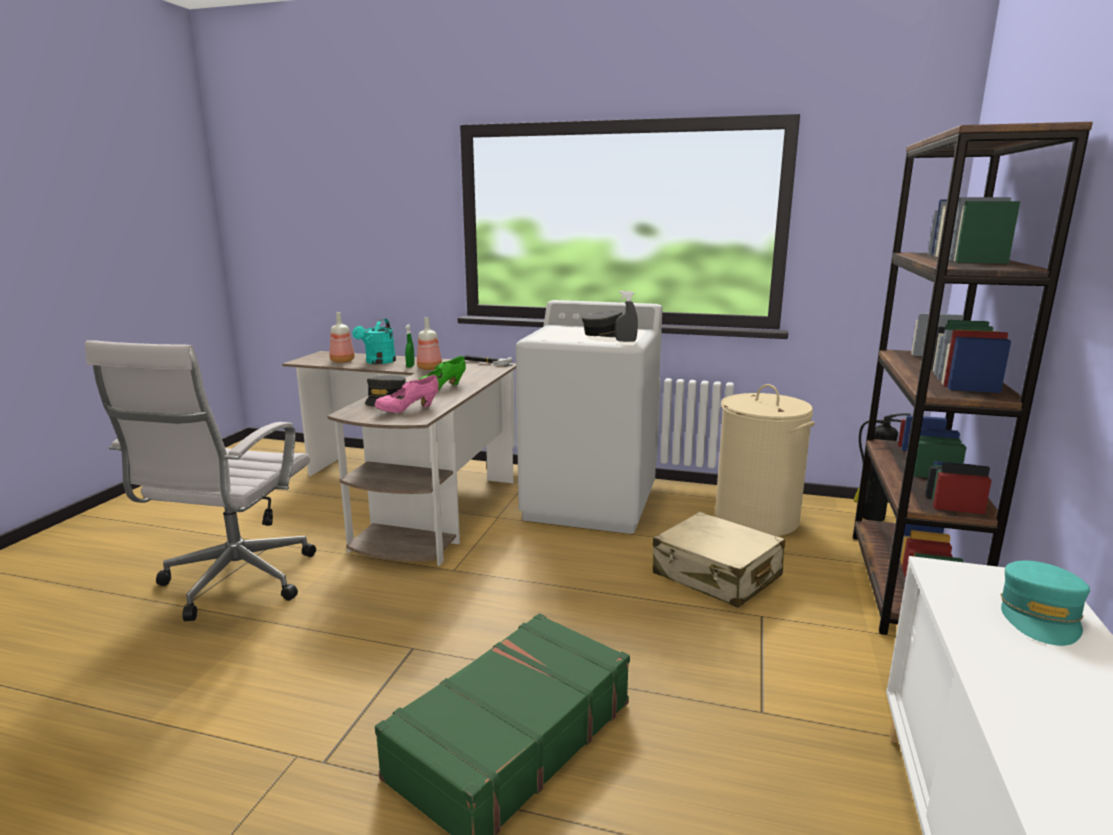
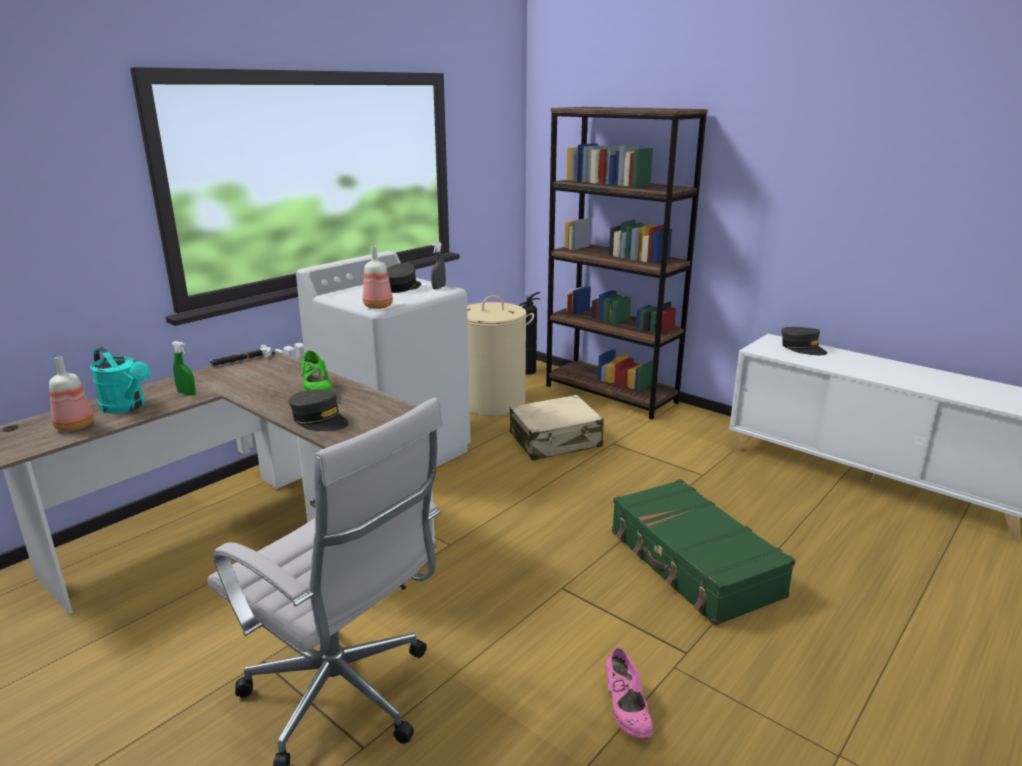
camera: 65 degrees left, 5 degrees up
pink shoe [375,375,439,413] -> pink shoe moved to [605,647,653,739]
bottle [417,317,442,370] -> bottle moved to [363,246,393,309]
turquoise cap [1001,560,1090,646] -> grey cap [781,327,828,355]

